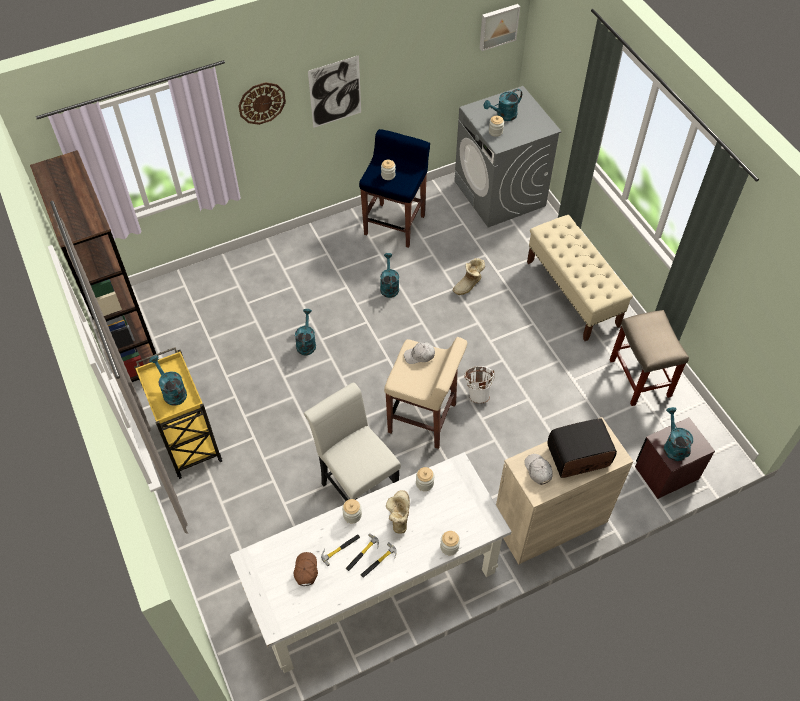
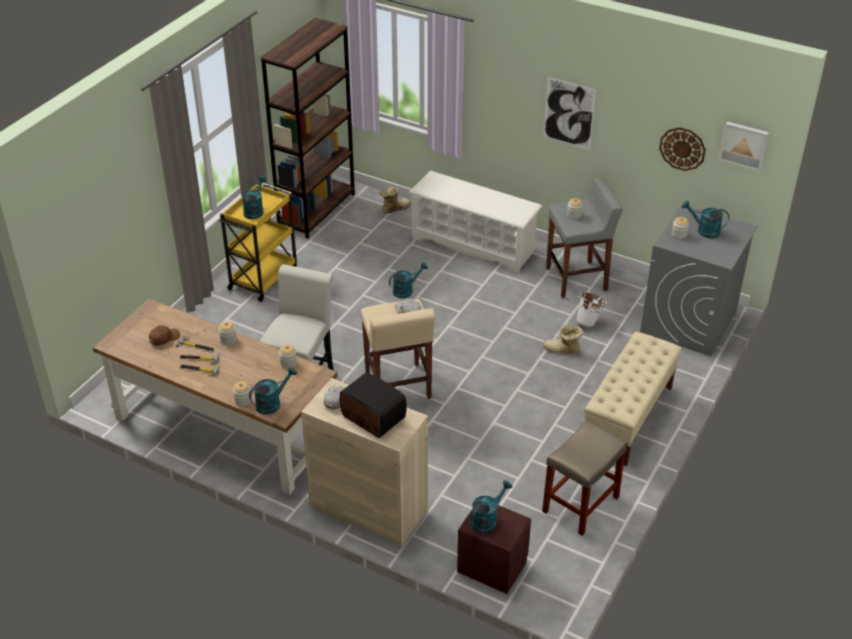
camera: 55 degrees right, 15 degrees down
white desk [230,452,512,673] -> brown desk [93,298,337,495]
wall clock [238,82,286,125] -> wall clock moved to [659,127,706,171]
blue stool [359,129,430,248] -> grey stool [546,178,623,298]
turquoise watering can [380,253,399,298] -> turquoise watering can moved to [249,367,297,414]
boot [386,490,410,534] -> boot moved to [380,186,411,214]
white bucket [464,366,495,404] -> white bucket moved to [576,291,607,327]
none -> white shoe rack [409,171,543,273]

